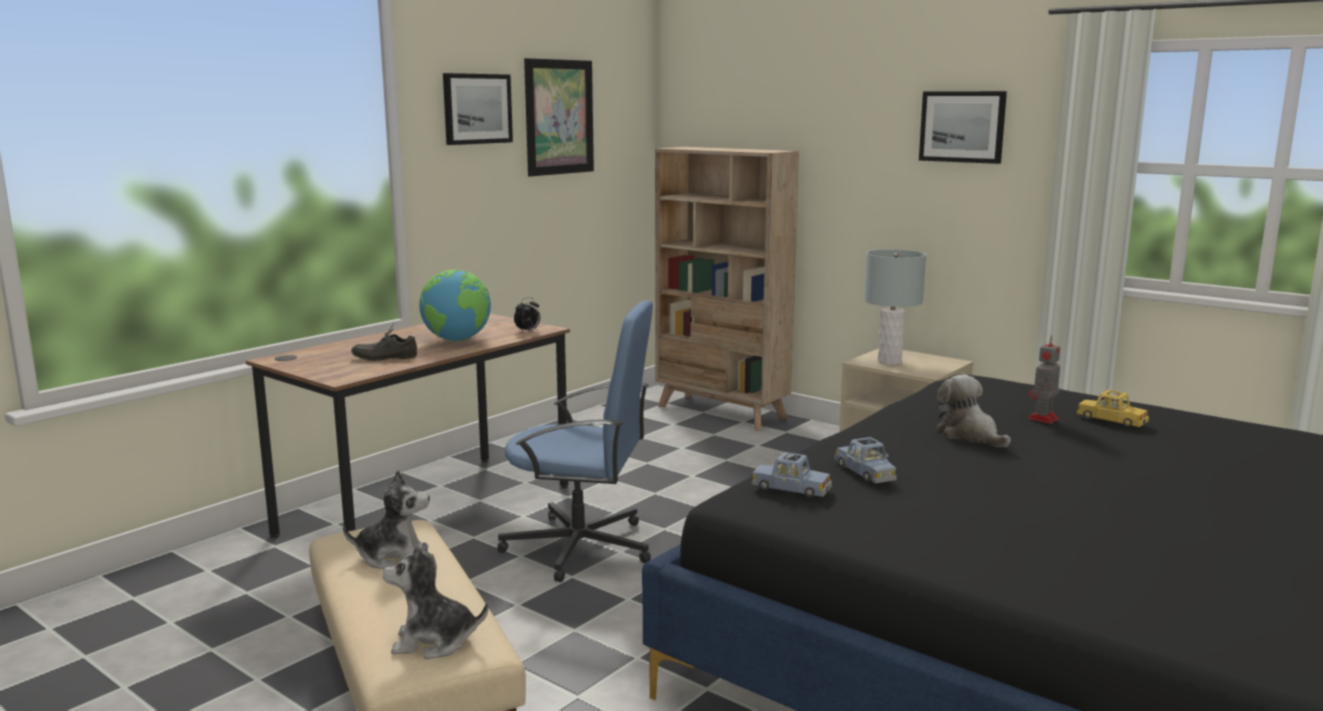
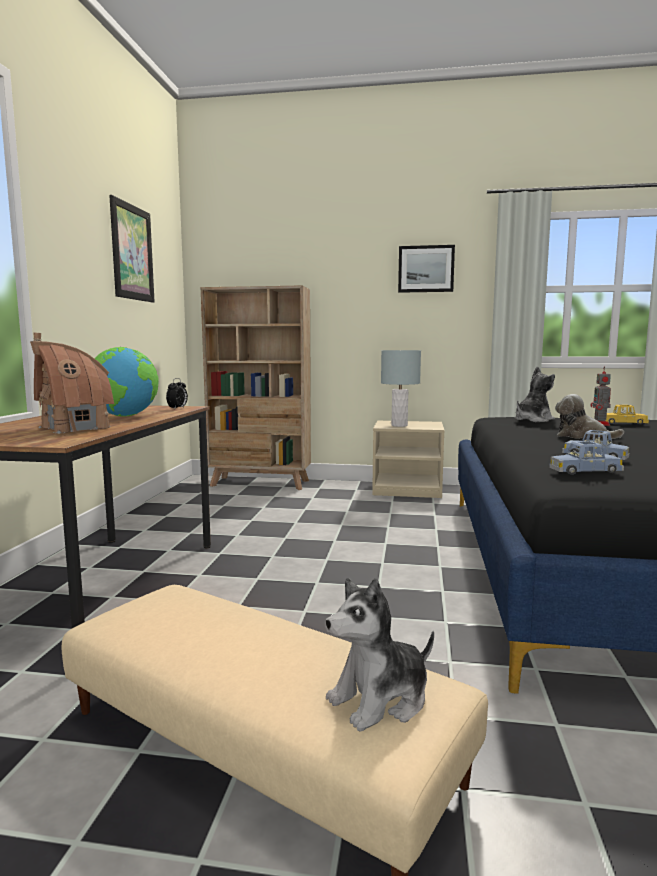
camera: 30 degrees left, 5 degrees down
plush toy [343,470,430,569] -> plush toy moved to [515,366,555,422]
grey shoe [351,324,417,361] -> toy house [30,333,114,434]
picture [443,73,513,145] -> none
blue office chair [497,300,653,582] -> none

